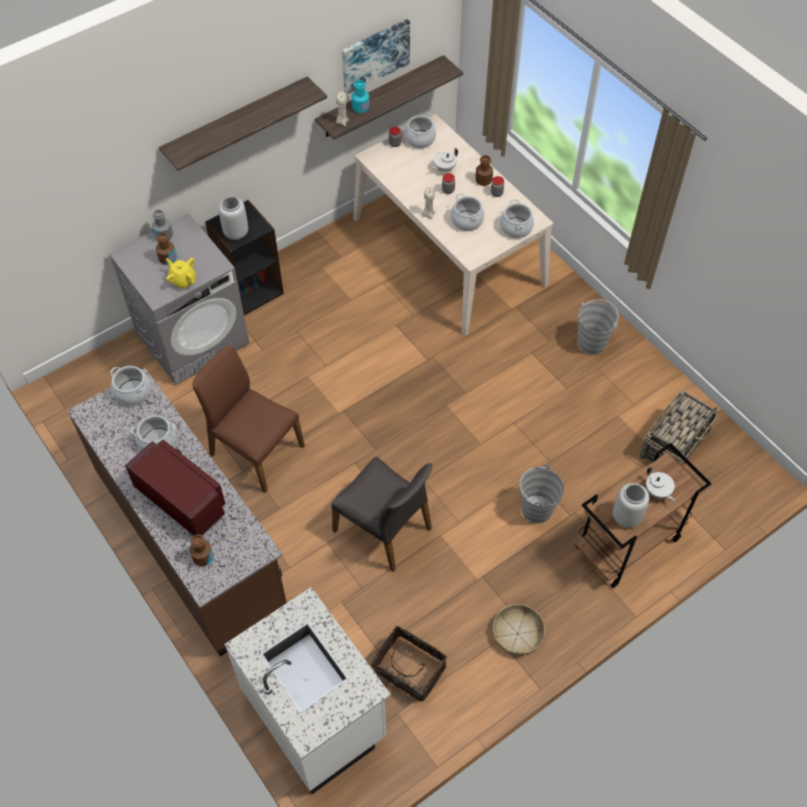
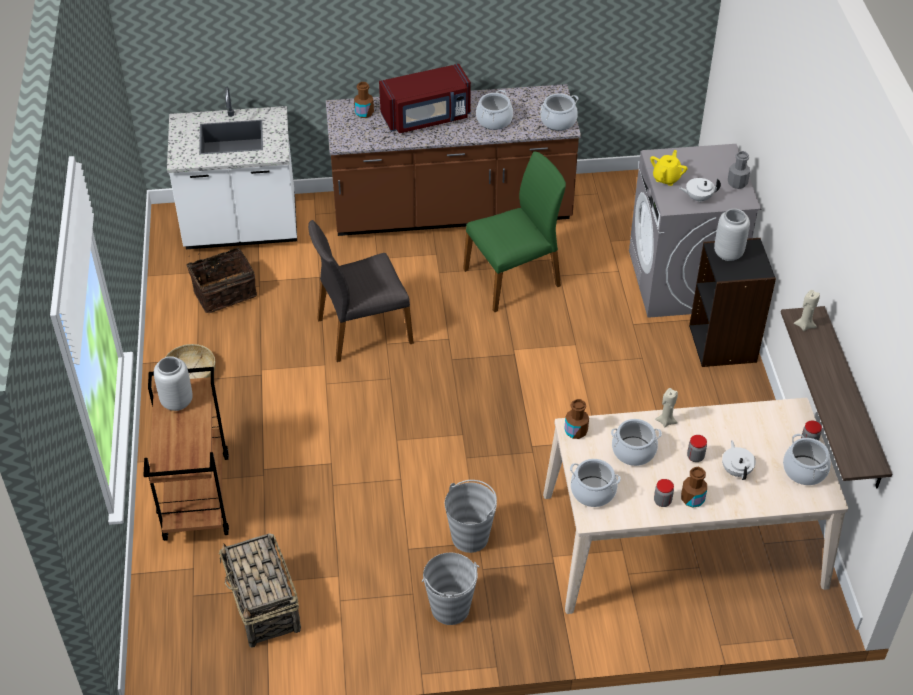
camera: 120 degrees right, 10 degrees down
brown bottle [156,233,177,265] -> brown bottle moved to [564,399,589,439]
shelf [159,76,327,171] -> none
yellow teapot [166,258,196,289] -> yellow teapot turned 45 degrees counterclockwise [650,150,688,186]
brown chair [192,345,305,493] -> green chair [463,152,566,312]
picture [342,19,410,94] -> none
turquoise bottle [351,80,370,113] -> none
grey bucket [520,464,564,524] -> grey bucket moved to [445,480,497,553]
white teapot [646,467,675,501] -> white teapot moved to [679,178,721,203]

